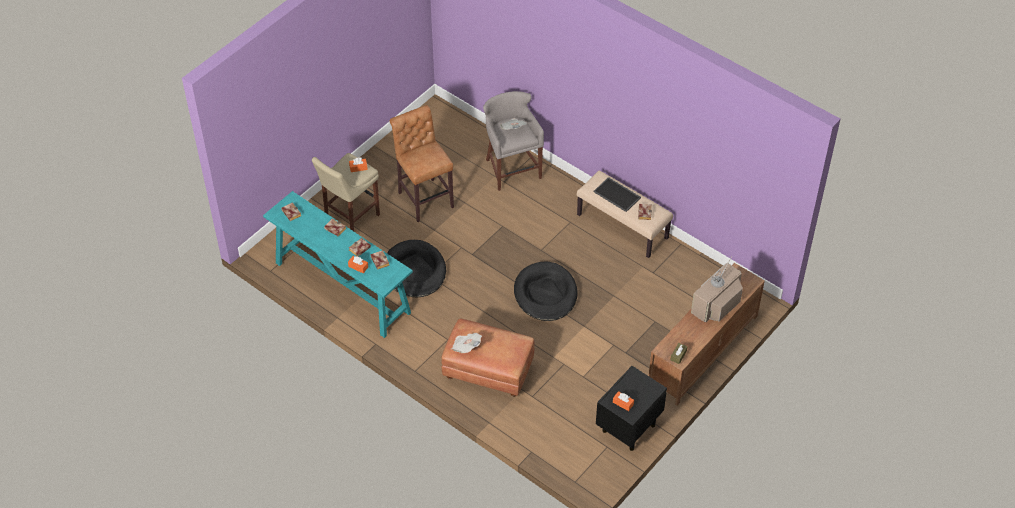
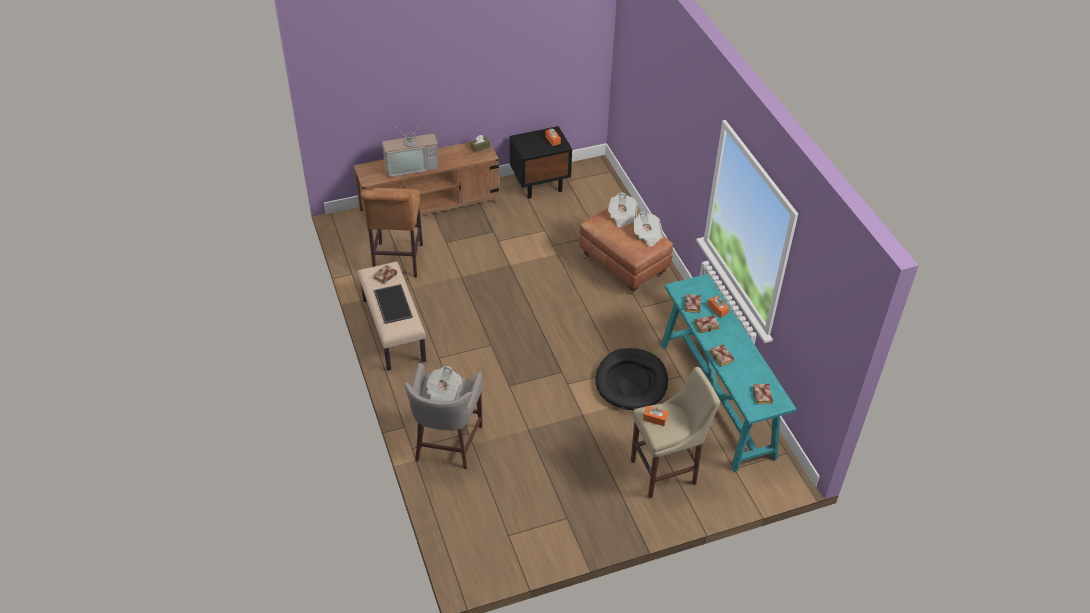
camera: 150 degrees left, 5 degrees down
brown stool [390,105,454,222] -> brown stool moved to [361,188,423,277]
black dog bed [514,261,577,321] -> none
none -> newspaper [608,193,638,227]

